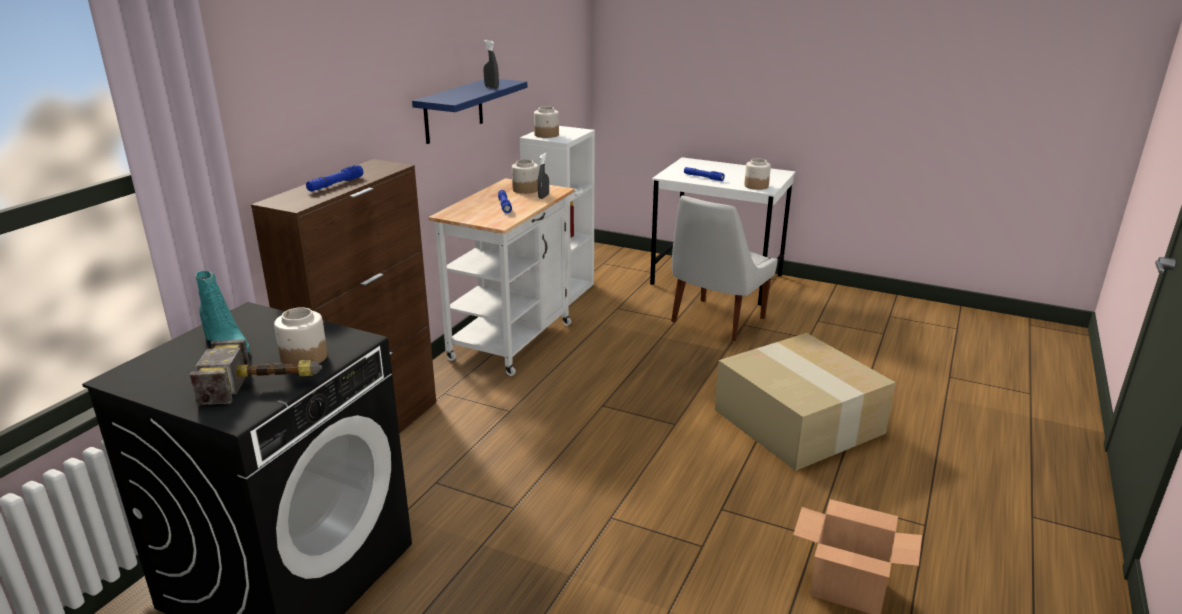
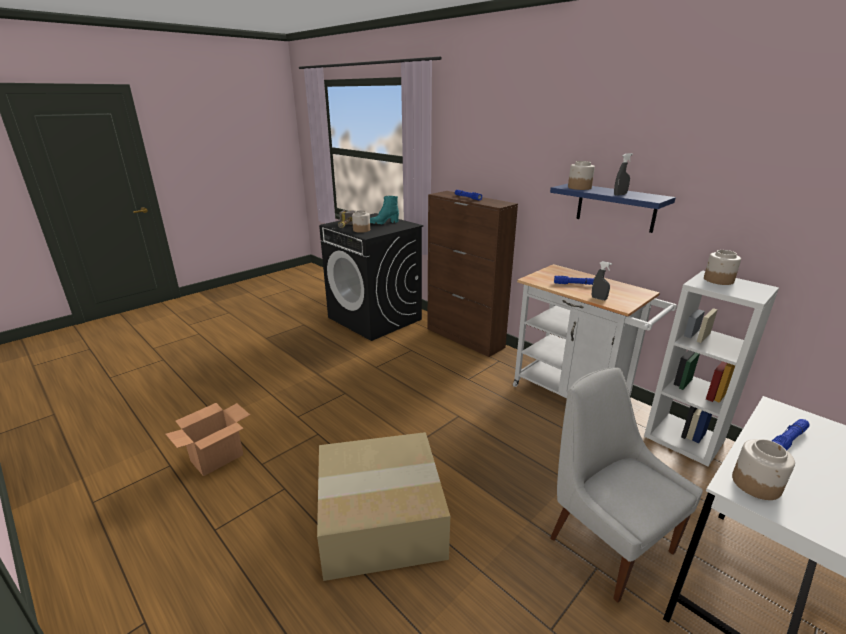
camera: 110 degrees right, 0 degrees up
jar [512,159,539,194] -> jar moved to [568,161,595,190]

